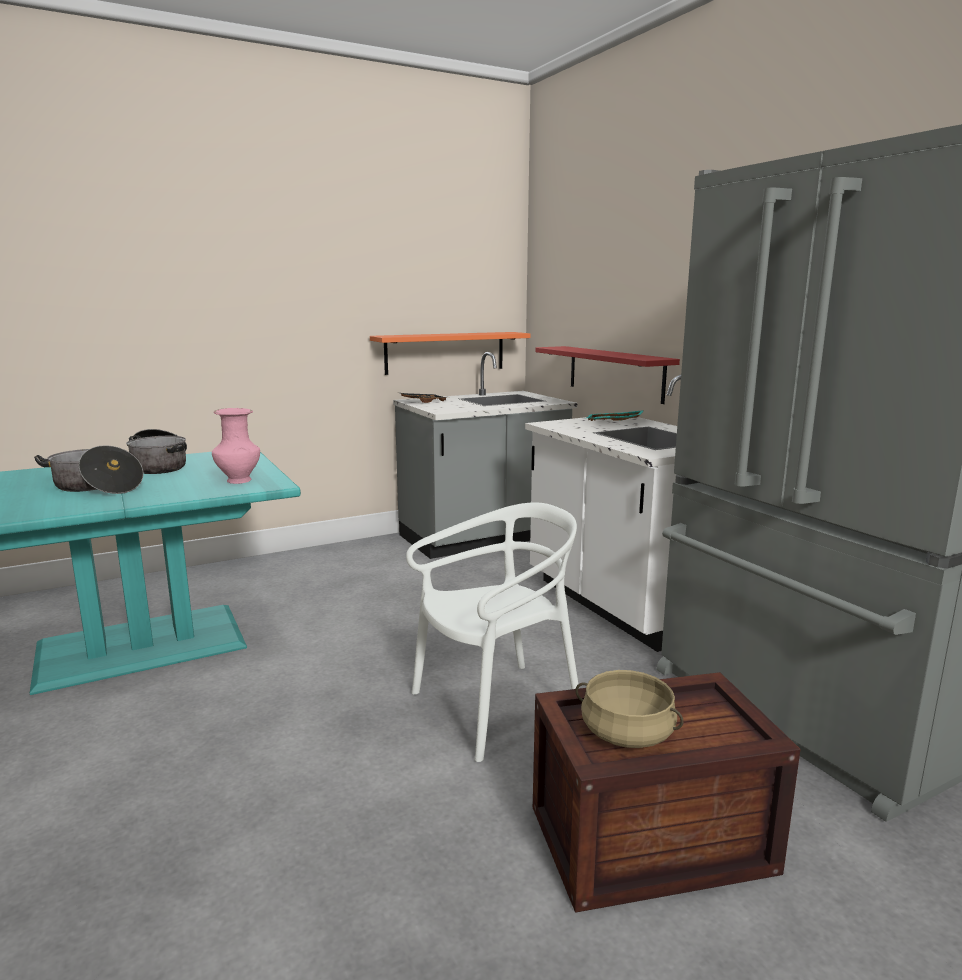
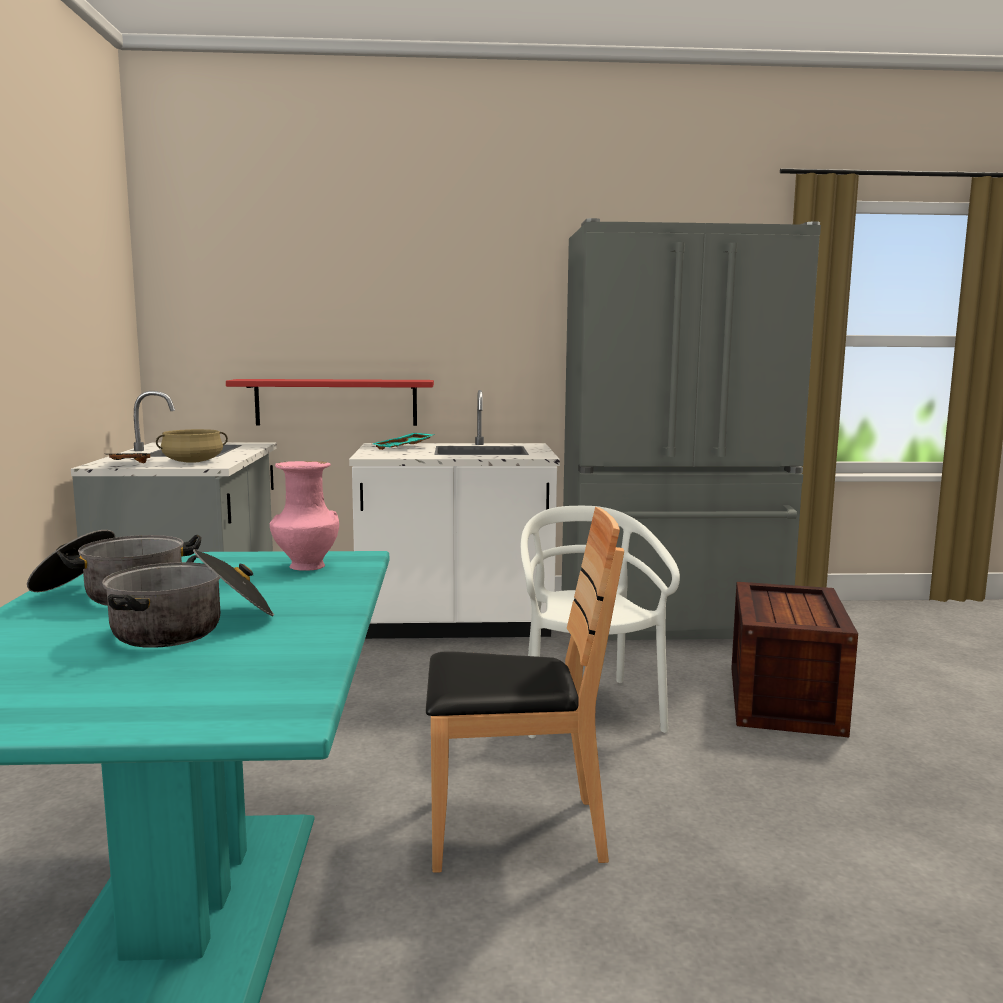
camera: 65 degrees left, 5 degrees down
orange shelf [370,332,531,375] -> none
beige cooking pot [575,670,684,748] -> beige cooking pot moved to [156,429,228,463]
none -> brown chair [426,507,624,873]

